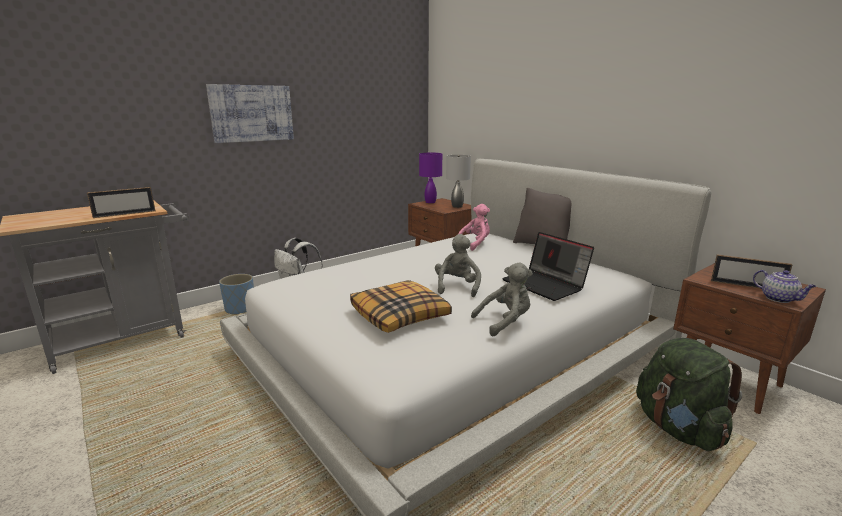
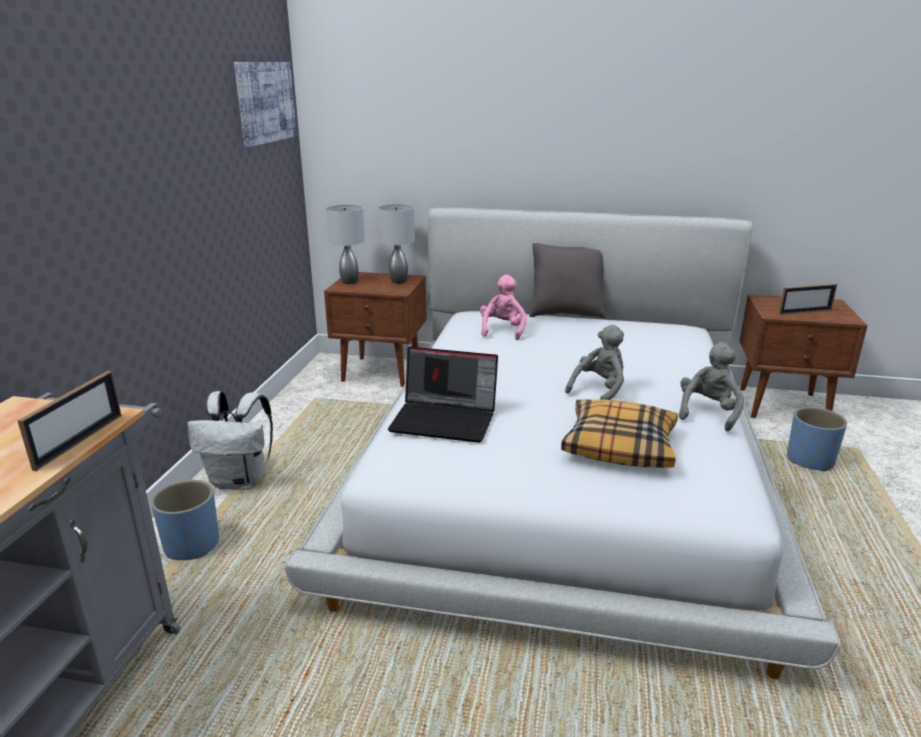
camera: 40 degrees left, 5 degrees up
picture [206,84,294,143] -> picture moved to [234,62,297,147]
purple table lamp [419,153,442,203] -> grey table lamp [326,205,365,284]
grey plush toy [435,234,481,297] -> grey plush toy turned 75 degrees clockwise [565,325,624,400]
laptop [502,232,594,301] -> laptop moved to [388,347,498,443]
green backpack [636,338,742,451] -> blue planter [787,407,847,471]
teapot [753,270,816,303] -> none

